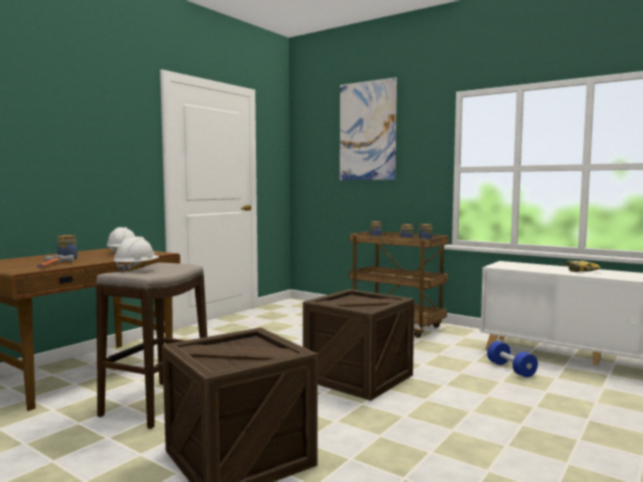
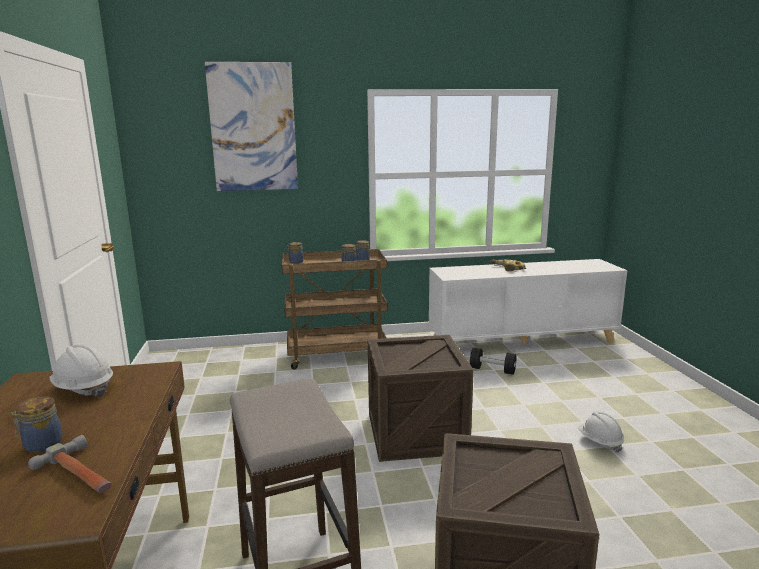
camera: 45 degrees left, 10 degrees up
white hard hat [113,236,160,273] -> white hard hat moved to [578,411,624,453]
blue dumbbell [487,341,538,377] -> black dumbbell [470,348,517,375]

